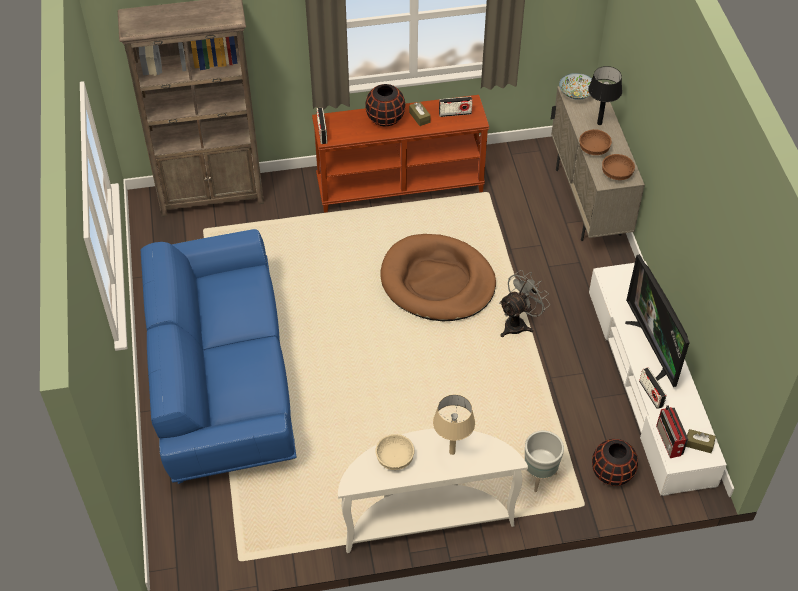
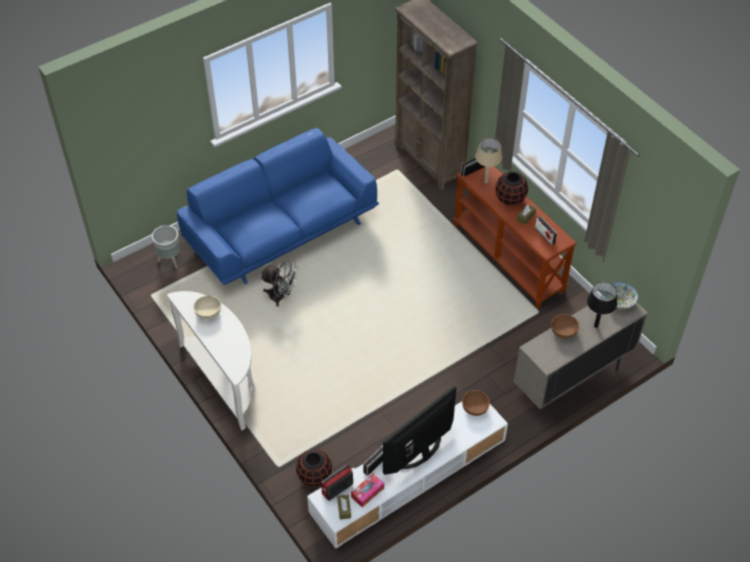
camera: 65 degrees right, 0 degrees up
brown dog bed [380,234,496,321] -> none
beige table lamp [433,394,475,455] -> beige table lamp moved to [475,138,502,183]
grey fan [499,270,550,337] -> grey fan moved to [261,260,298,307]
grey planter [525,431,564,492] -> grey planter moved to [152,225,180,269]
brown bowl [602,154,635,180] -> brown bowl moved to [462,390,490,416]
none -> tissue box [351,473,384,507]

